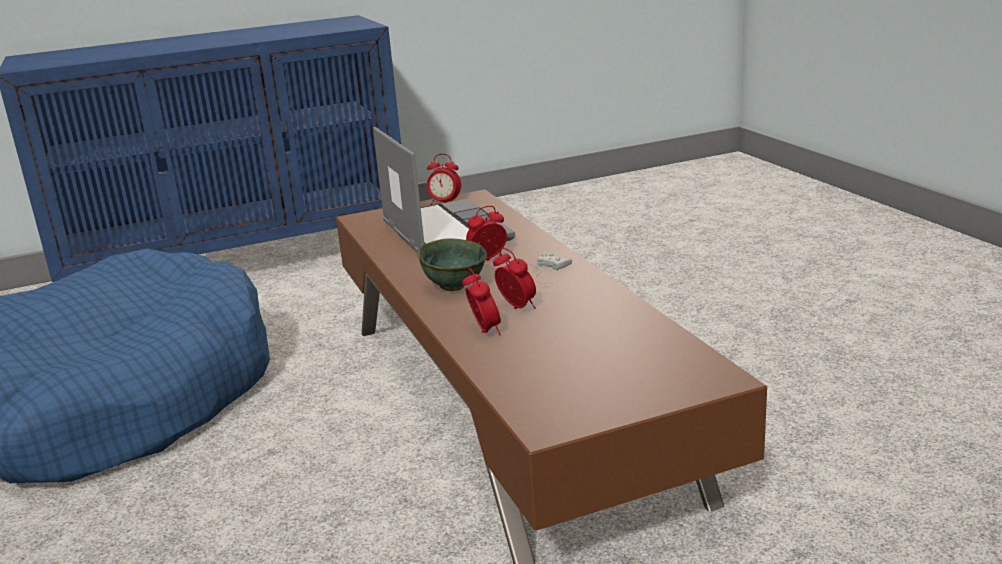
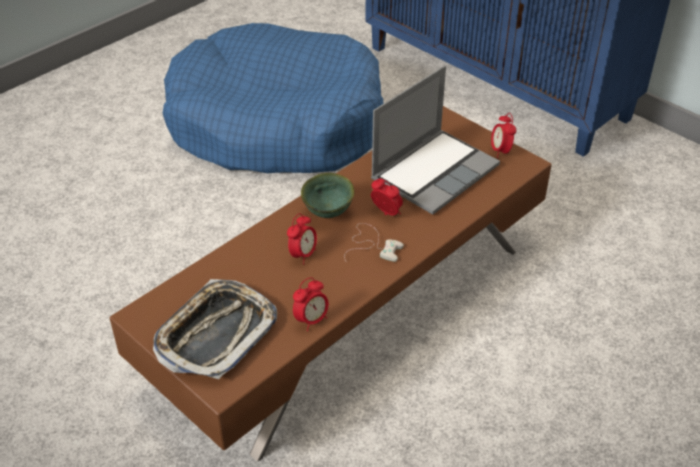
camera: 65 degrees right, 20 degrees up
alarm clock [462,268,501,336] -> alarm clock moved to [293,277,329,331]
none -> tray [153,279,277,379]

